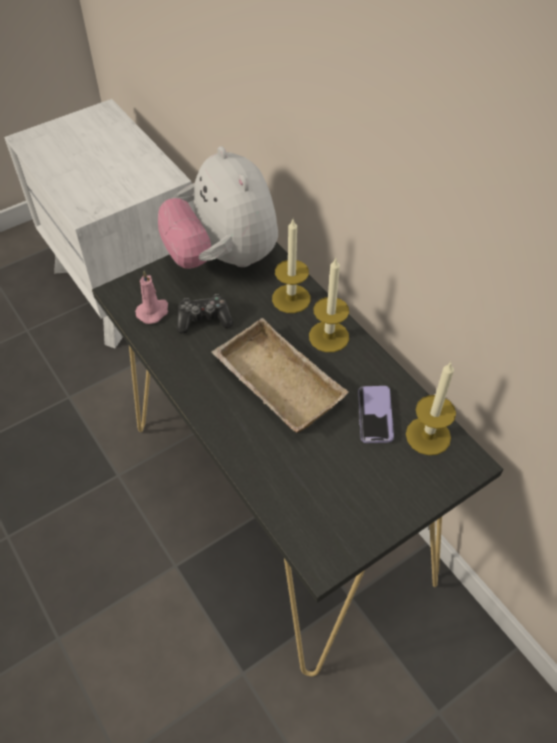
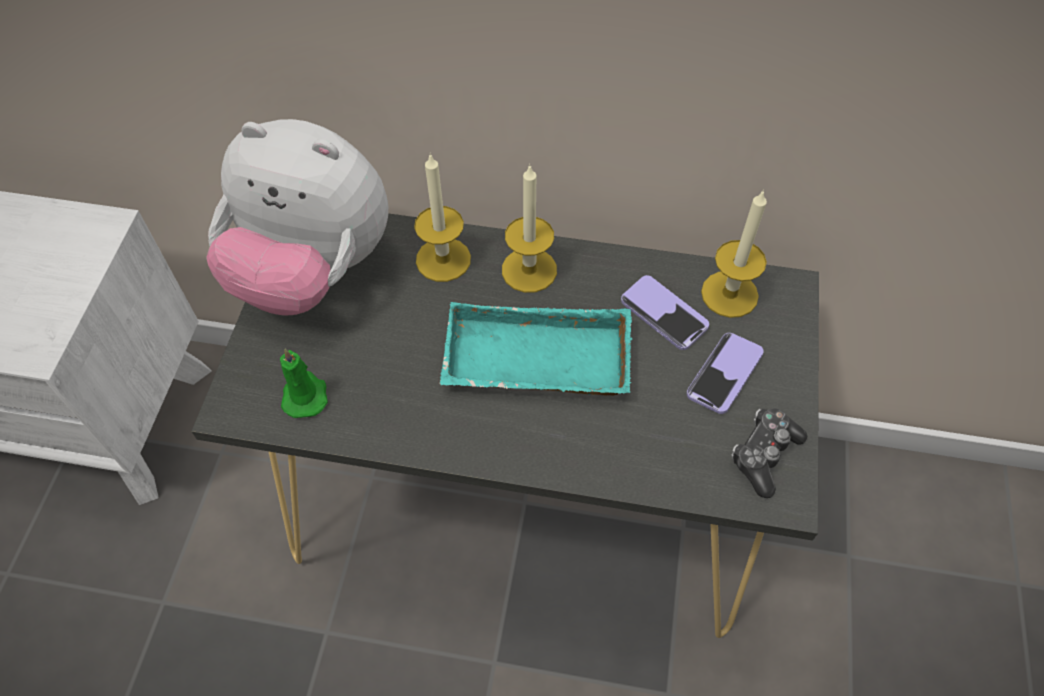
camera: 45 degrees left, 5 degrees up
pink candle [135,271,168,324] -> green candle [280,348,328,418]
game controller [177,294,233,334] -> game controller moved to [731,409,807,498]
beige tray [211,318,349,433] -> turquoise tray [439,302,632,396]
none -> phone [687,333,764,414]

